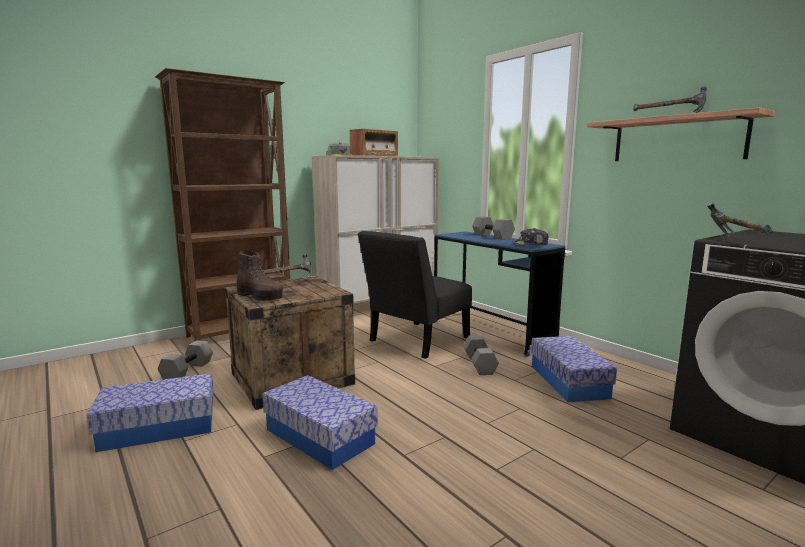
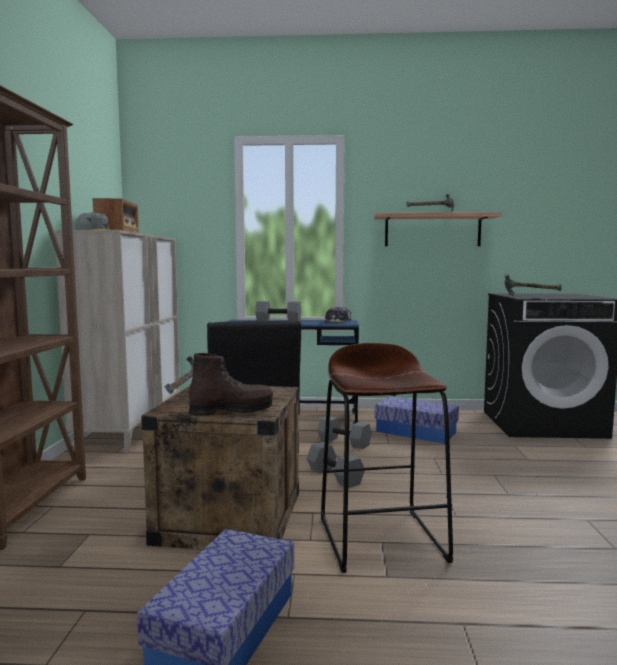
camera: 50 degrees left, 5 degrees down
grey dumbbell [158,340,213,380] -> grey dumbbell moved to [306,442,365,488]
storage box [262,375,378,470] -> brown stool [321,343,453,573]

